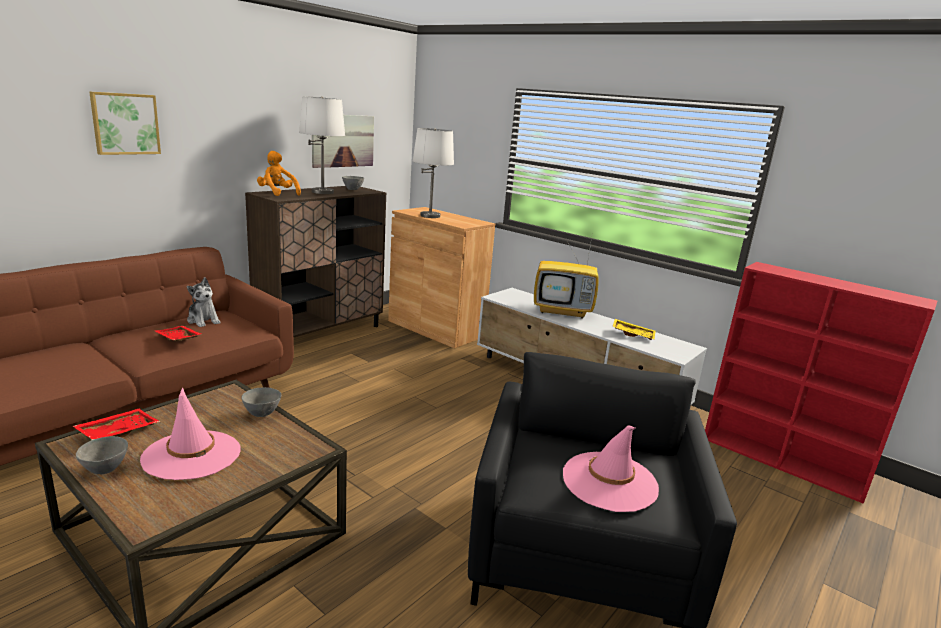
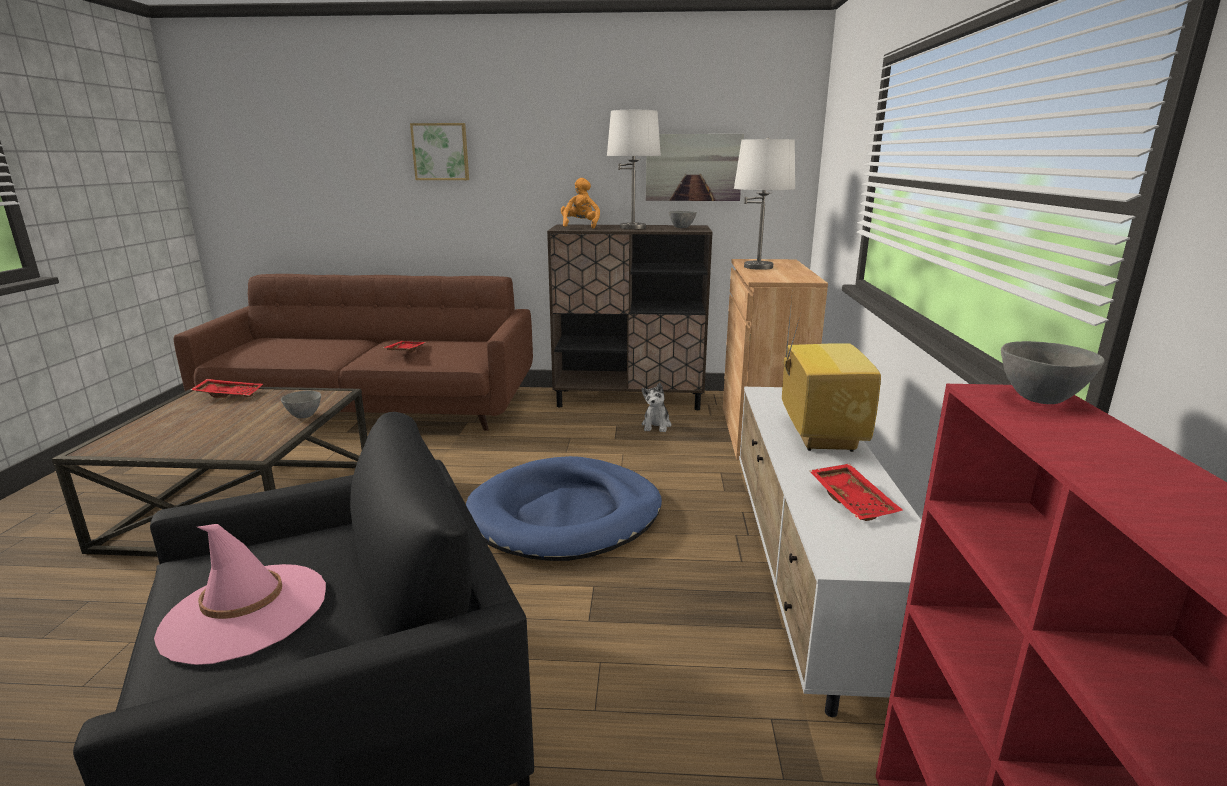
camera: 55 degrees right, 0 degrees up
grey bowl [76,436,128,474] -> grey bowl moved to [1001,341,1105,404]
pink hat [140,387,241,480] -> none
plush toy [187,277,221,327] -> plush toy moved to [641,383,671,432]
television [534,237,599,319] -> television turned 150 degrees counterclockwise [782,289,881,452]
yellow tray [612,319,656,340] -> red tray [809,464,902,521]
none -> blue dog bed [466,456,662,561]

